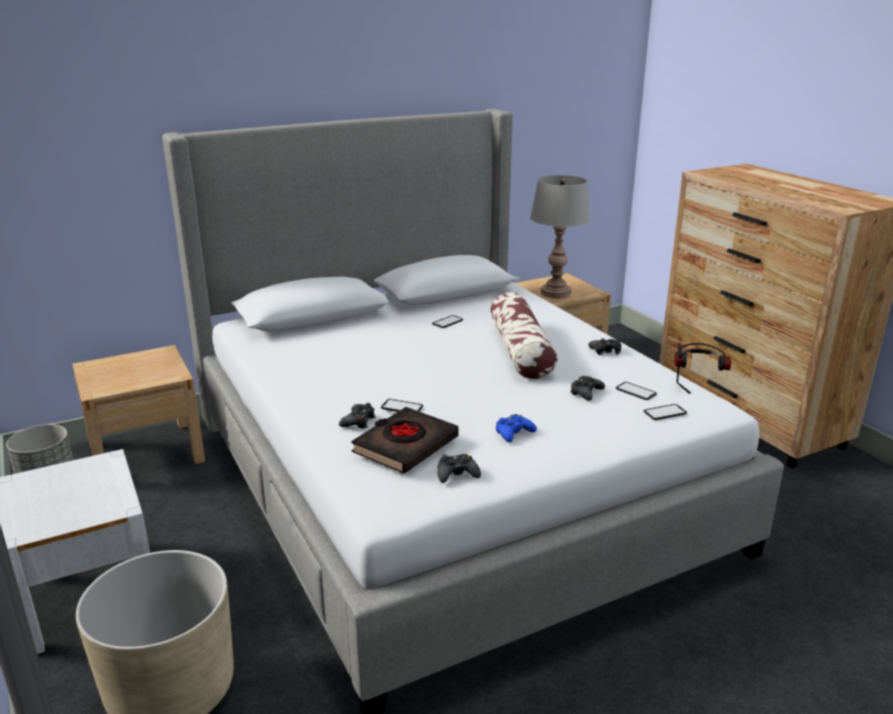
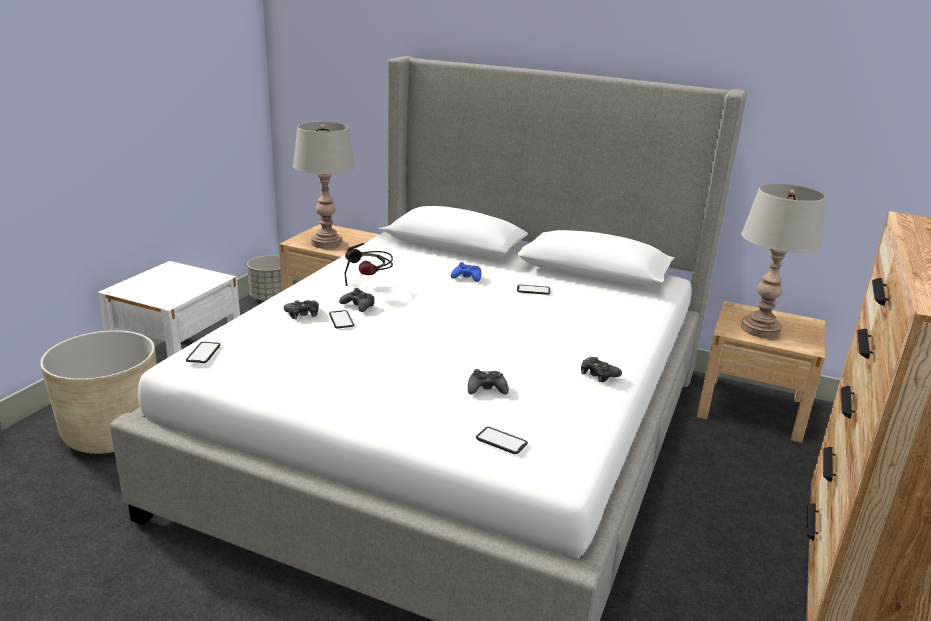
camera: 50 degrees right, 0 degrees up
black book [351,407,458,474] -> none
black game controller [437,454,481,483] -> black game controller moved to [339,288,374,312]
pillow [491,292,558,379] -> none
blue game controller [496,414,537,442] -> blue game controller moved to [451,262,481,282]
phone [616,382,657,400] -> phone moved to [186,342,220,363]
headphones [674,343,731,394] -> headphones moved to [344,243,393,286]
none -> grey table lamp [293,121,355,249]

